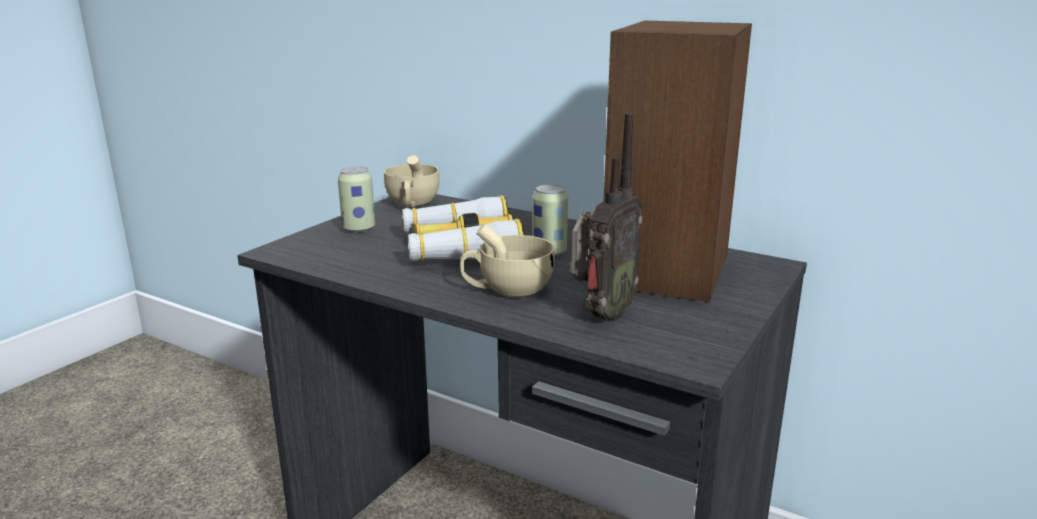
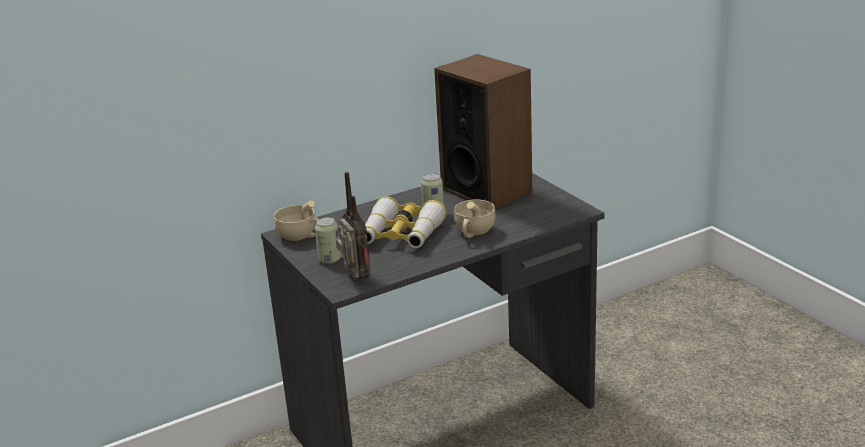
camera: 60 degrees left, 5 degrees up
radio [571,113,643,321] -> radio moved to [336,172,370,280]

